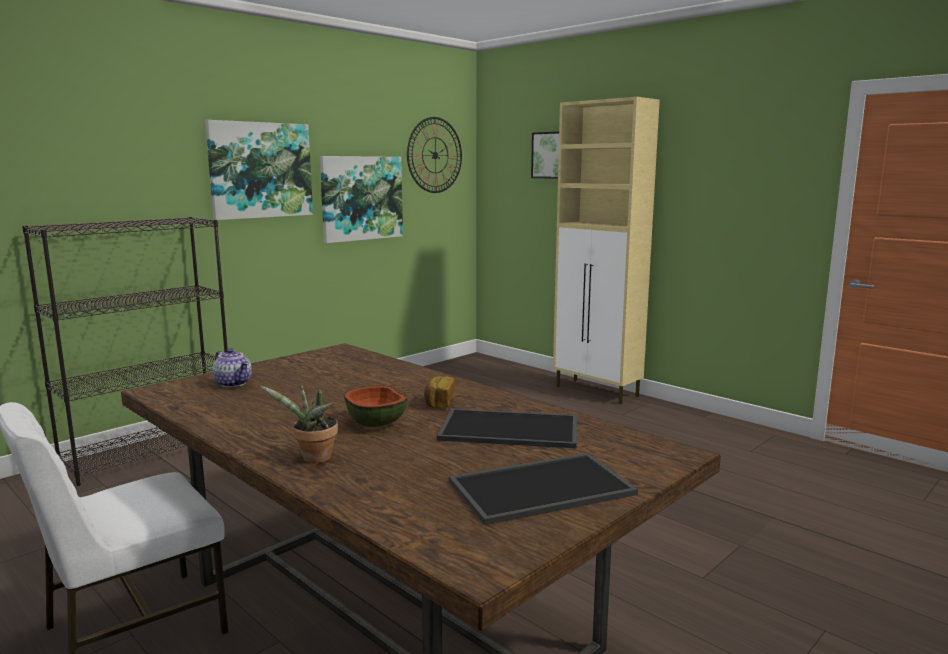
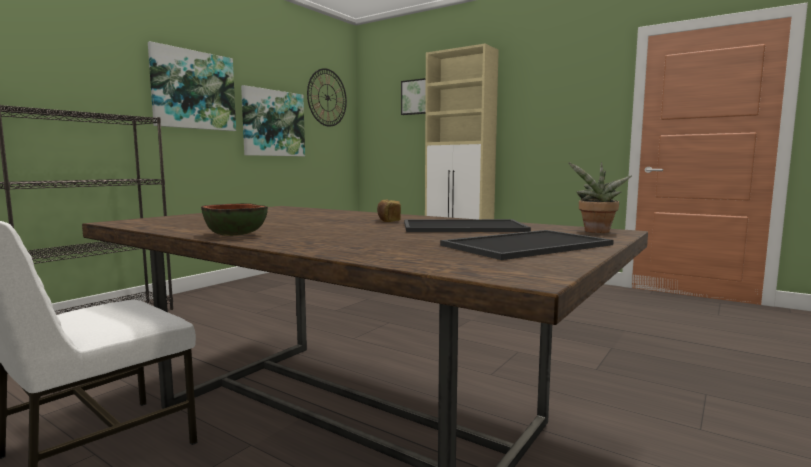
camera: 10 degrees left, 5 degrees down
teapot [212,348,252,387] -> none
potted plant [259,384,338,463] -> potted plant moved to [568,162,631,233]
bowl [344,385,408,427] -> bowl moved to [201,203,268,236]

